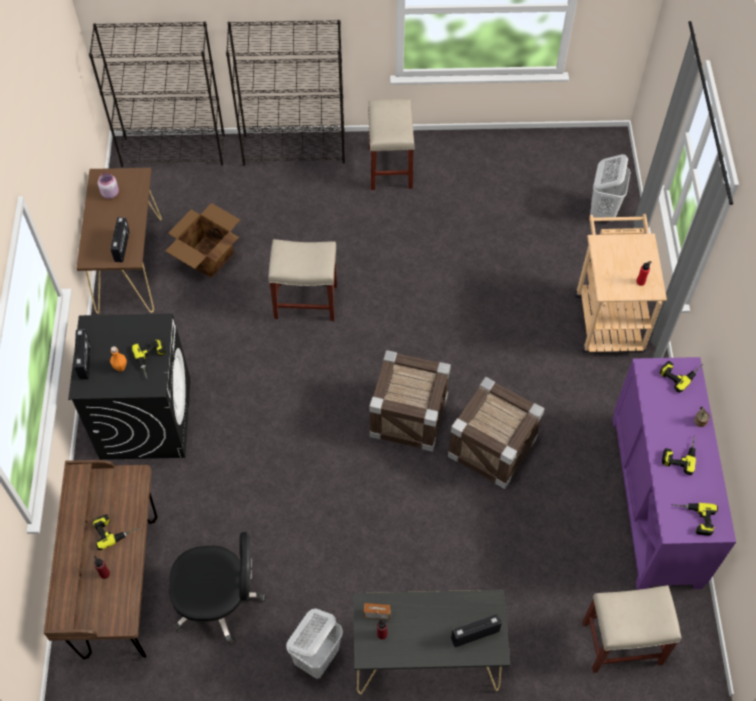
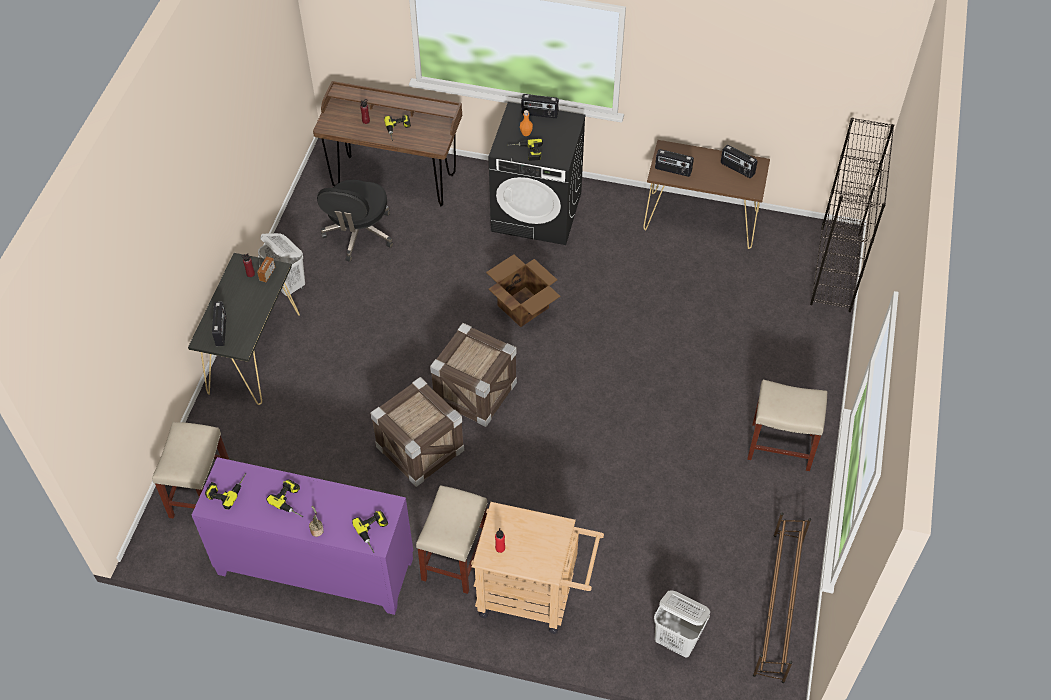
camera: 105 degrees right, 5 degrees down
pink jar [98,173,119,199] -> radio [721,145,758,178]
cardboard box [165,203,240,278] -> cardboard box moved to [486,254,560,327]
black bookcase [226,20,345,166] -> none
beige stool [268,239,337,321] -> beige stool moved to [416,485,488,594]
none -> brown shoe rack [753,512,811,683]

